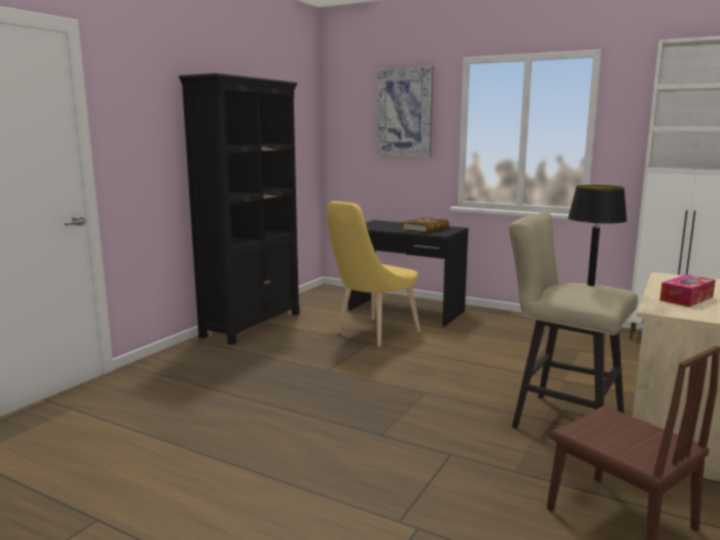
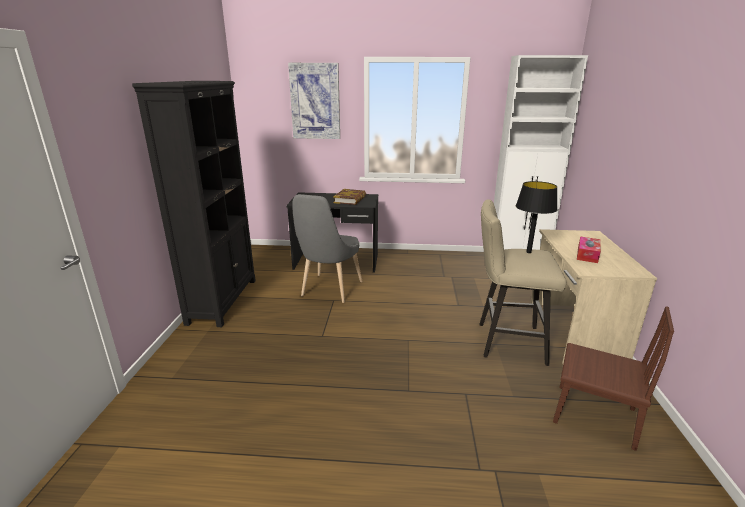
camera: 25 degrees left, 10 degrees up
yellow chair [327,201,421,347] -> grey chair [292,194,363,303]

